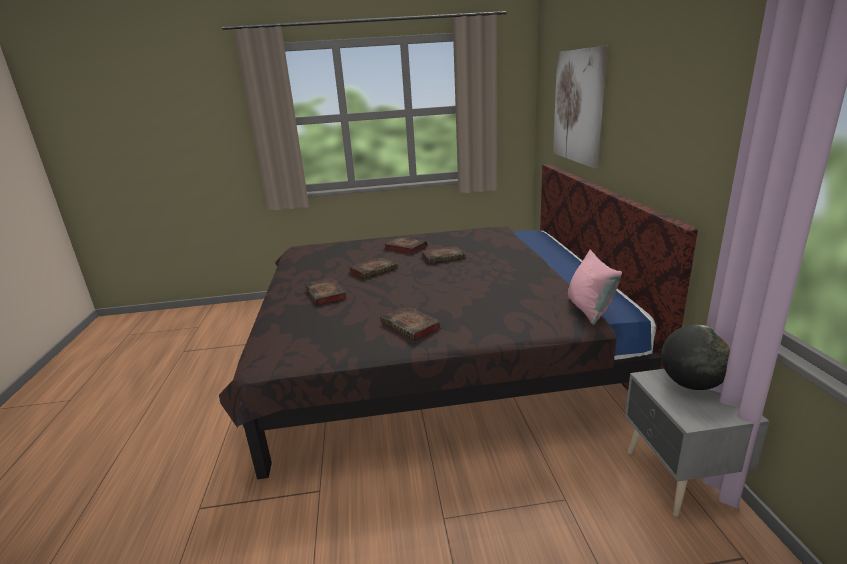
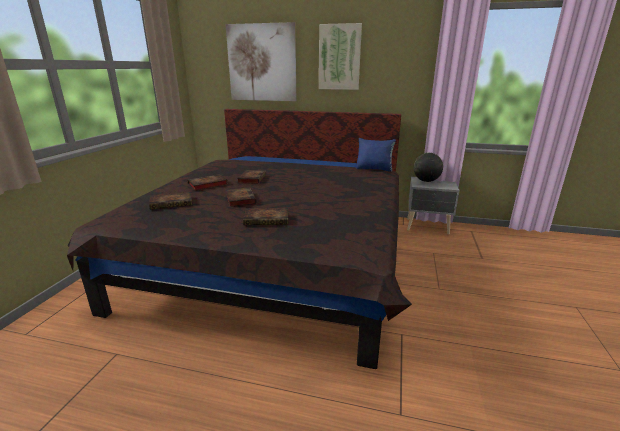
camera: 70 degrees left, 0 degrees up
book [380,305,441,341] -> book moved to [149,192,192,209]
pink pillow [568,250,622,325] -> blue pillow [356,138,396,172]
none -> picture [319,23,362,90]

